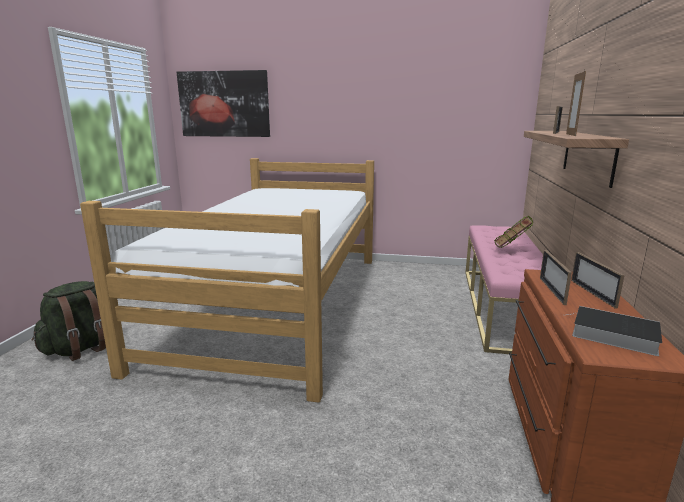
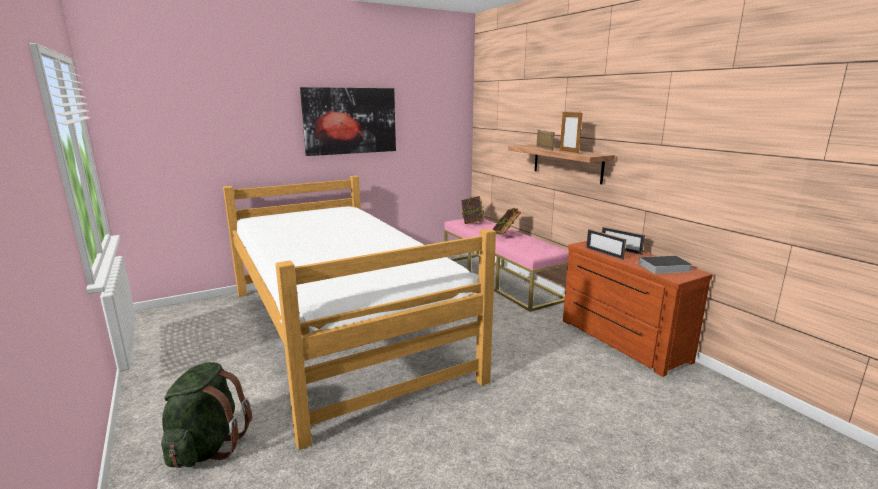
camera: 40 degrees left, 0 degrees up
picture [177,70,270,137] -> picture moved to [300,87,396,156]
none -> book [461,196,484,224]

